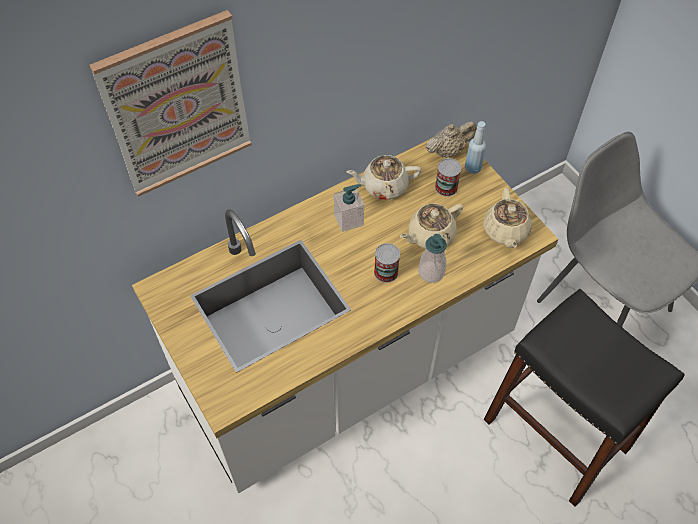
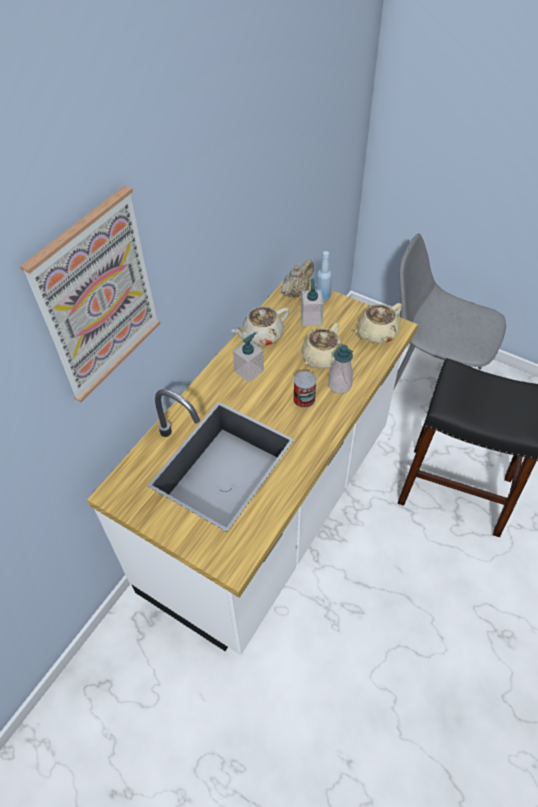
camera: 25 degrees left, 5 degrees down
can [435,158,461,197] -> soap dispenser [301,278,324,326]
beige teapot [483,188,532,248] -> beige teapot turned 75 degrees clockwise [355,303,402,343]

